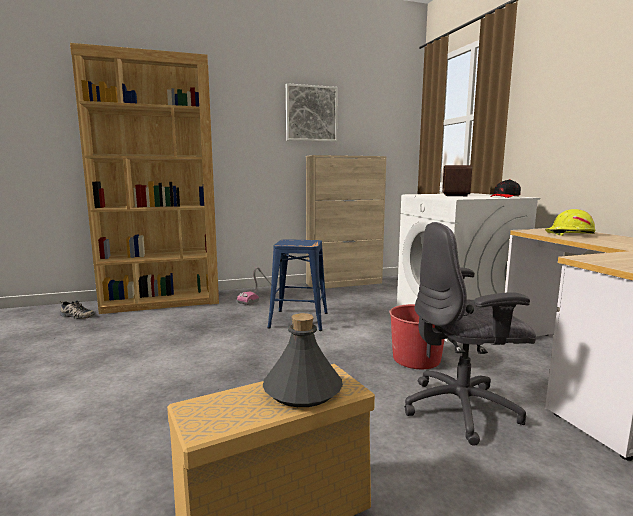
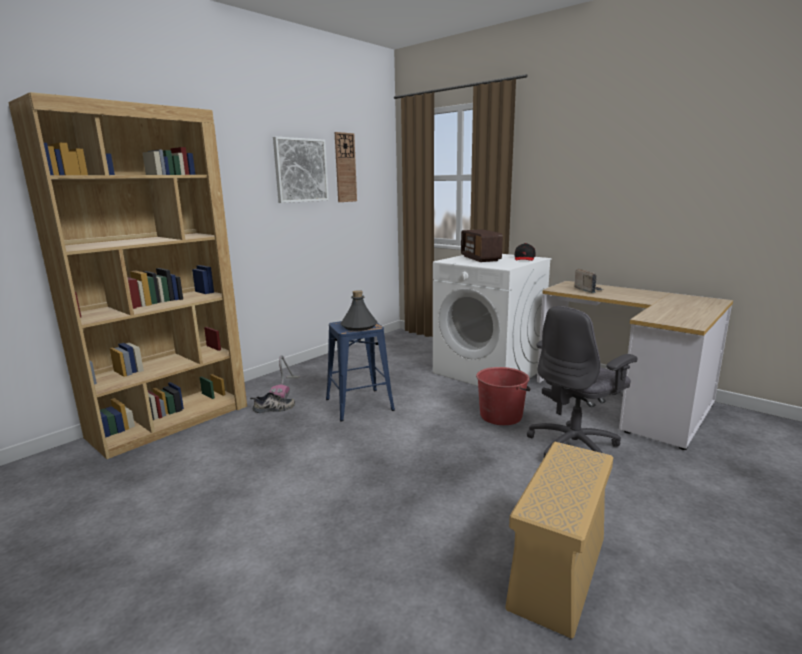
camera: 30 degrees left, 5 degrees up
shoe [60,300,94,319] -> shoe moved to [250,392,295,413]
grey bottle [263,313,343,407] -> grey bottle moved to [340,290,377,331]
beige cabinet [306,155,386,288] -> none
yellow hard hat [545,209,596,236] -> radio [574,269,604,293]
none -> wall clock [335,132,357,202]

